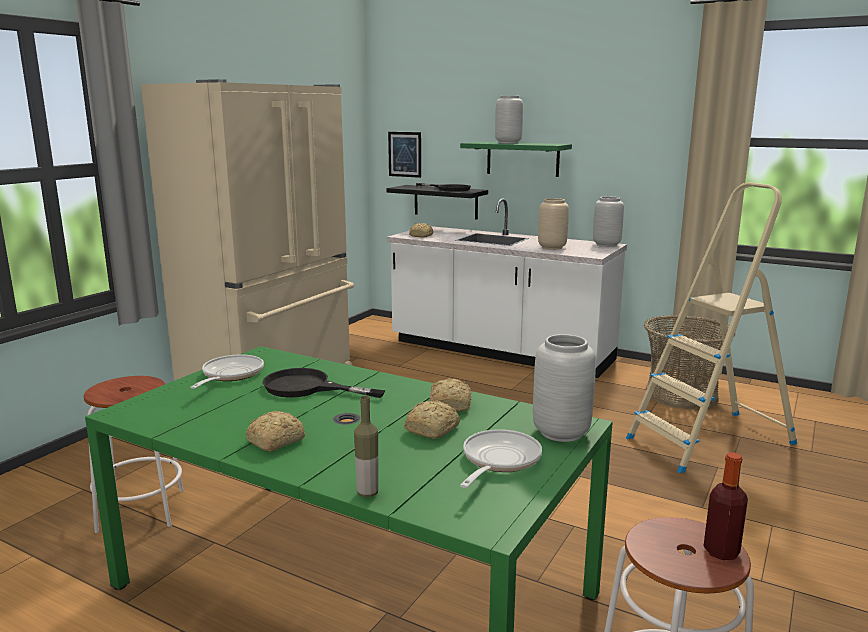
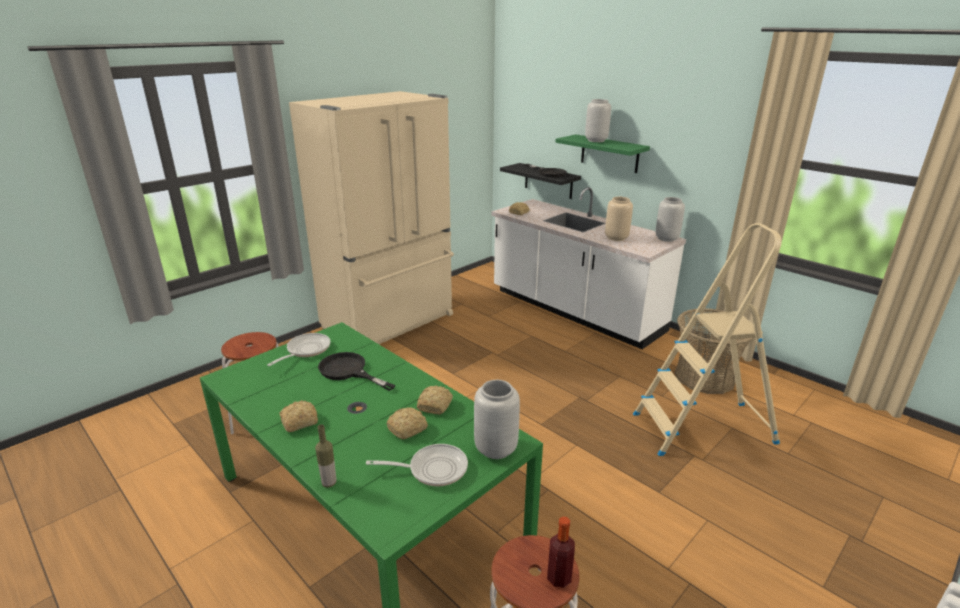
camera: 15 degrees right, 10 degrees up
picture [388,132,421,178] -> none
frying pan [460,429,542,488] -> frying pan turned 45 degrees clockwise [366,444,468,486]

